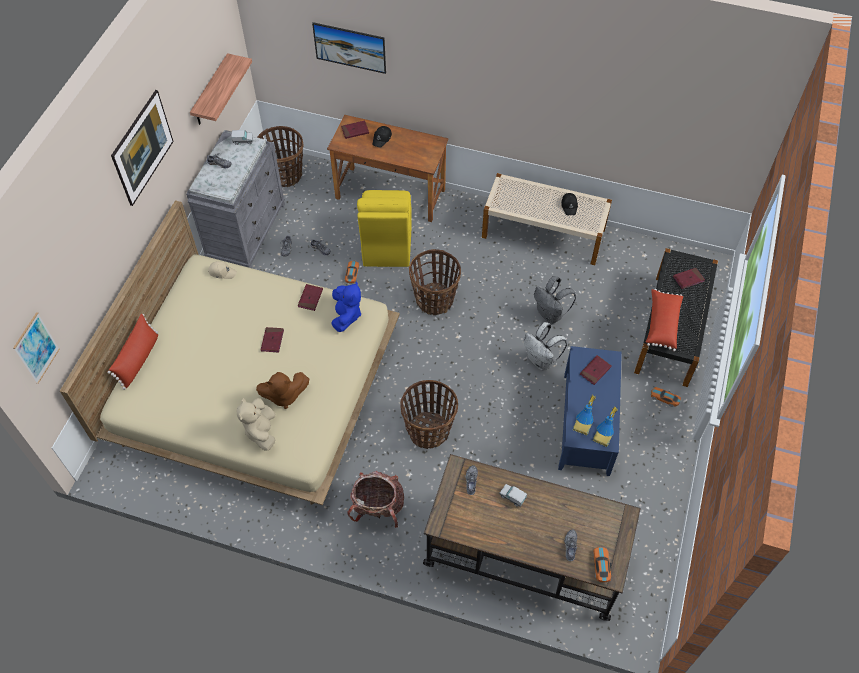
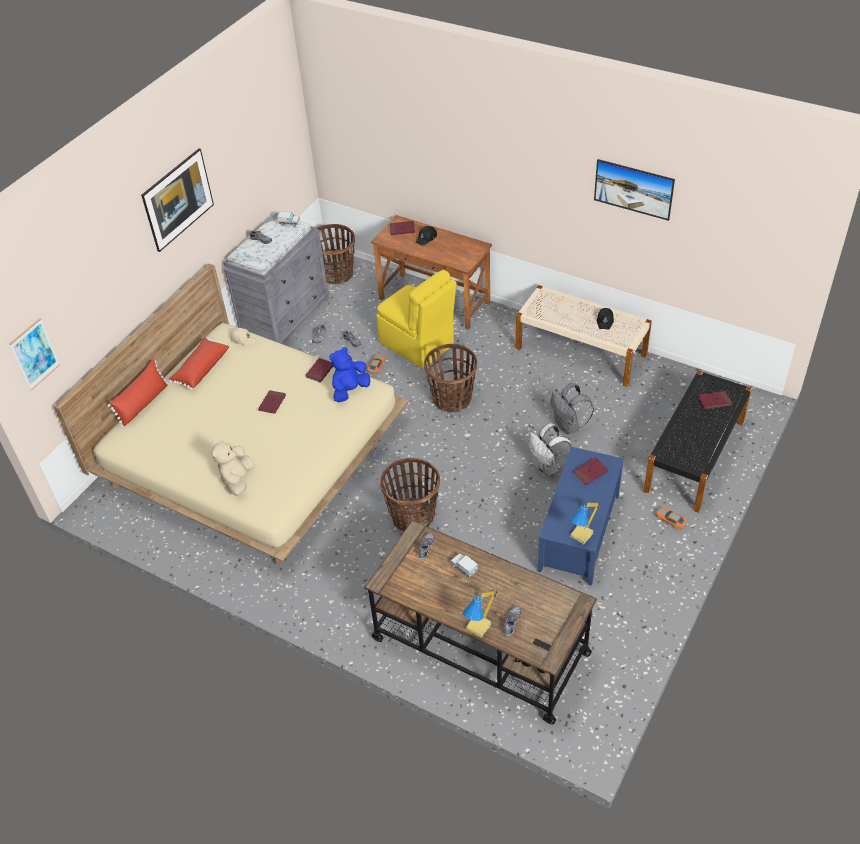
camera: 15 degrees right, 10 degrees down
shelf [190,53,252,125] -> none
brown plush toy [256,372,309,409] -> none
picture [312,22,386,74] -> picture moved to [594,159,675,221]
blue plush toy [331,281,361,332] -> blue plush toy turned 150 degrees counterclockwise [329,347,370,402]
backpack [347,471,404,528] -> none
yellow chair [357,190,412,267] -> yellow chair turned 60 degrees counterclockwise [376,270,457,369]
table lamp [573,395,596,435] -> table lamp moved to [463,589,497,638]
toy car [593,547,611,583] -> none
red pillow [646,289,683,351] -> red pillow moved to [169,338,230,390]

